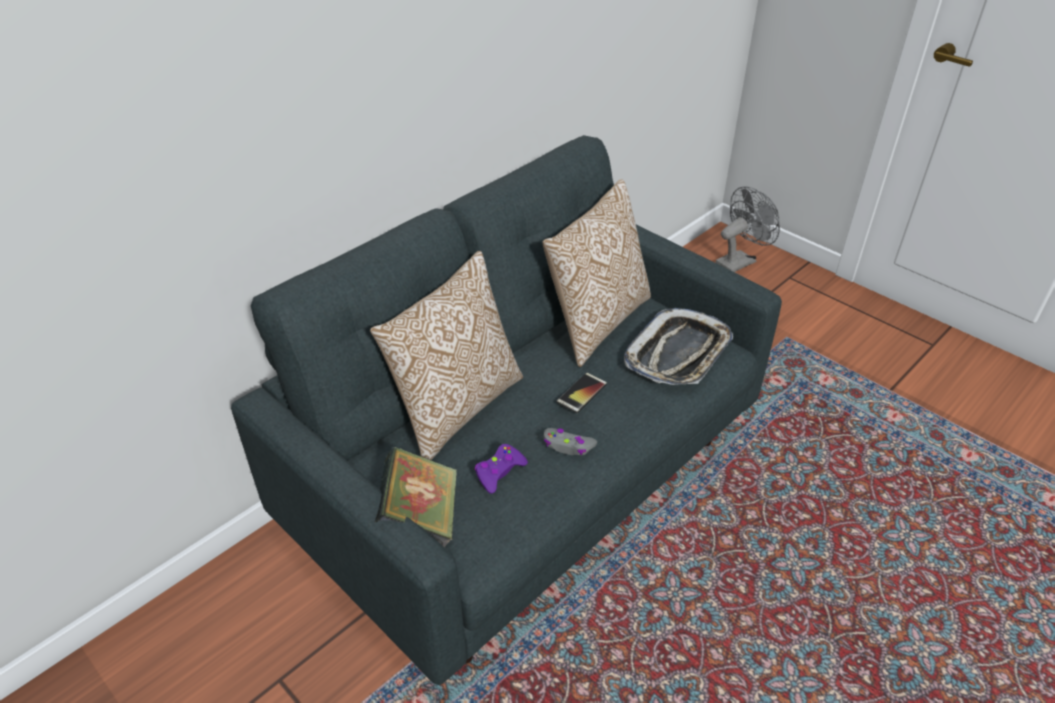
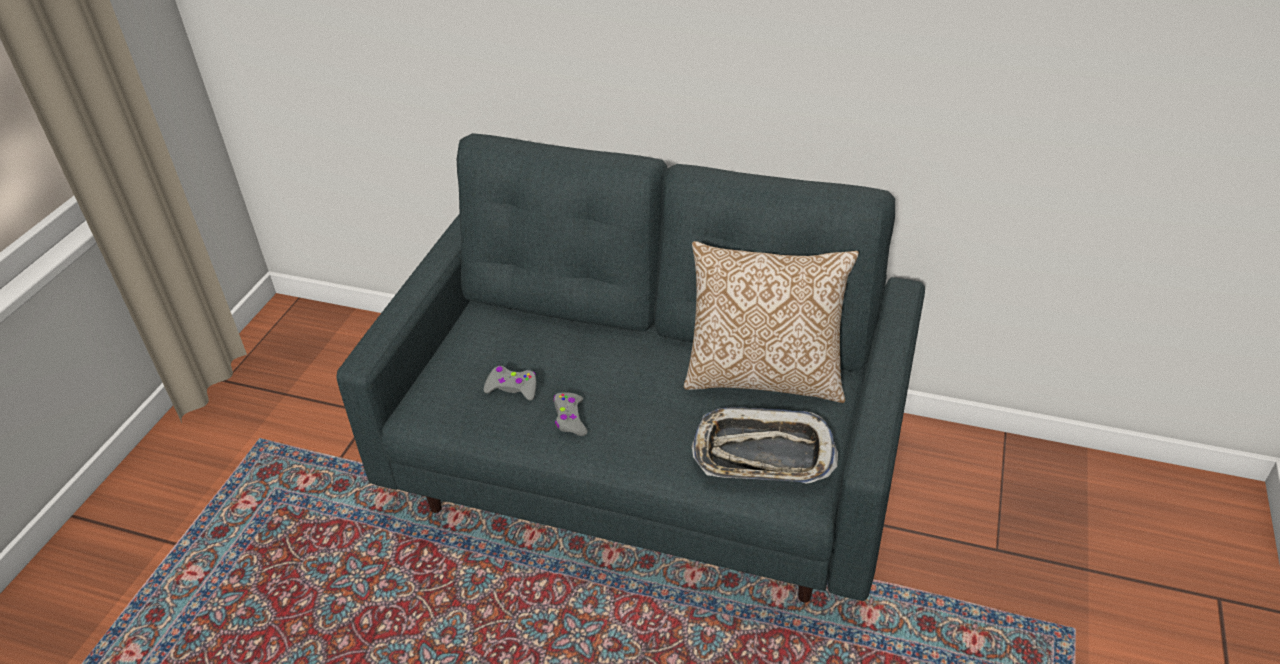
camera: 65 degrees right, 0 degrees up
pillow [370,251,523,460] -> none
book [375,447,457,547] -> none
purple game controller [475,444,528,494] -> grey game controller [484,366,536,400]
phone [556,373,607,413] -> none
grey fan [715,186,780,272] -> none

